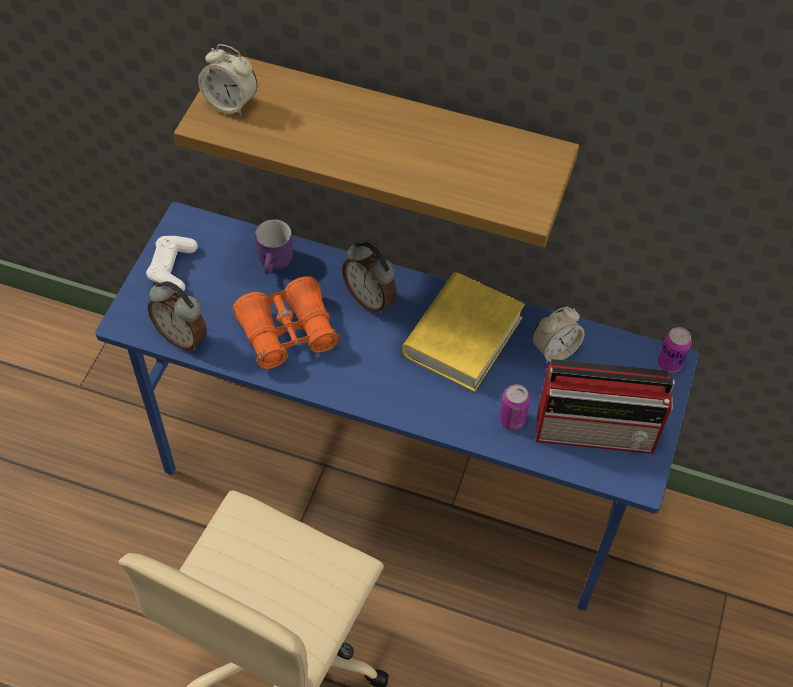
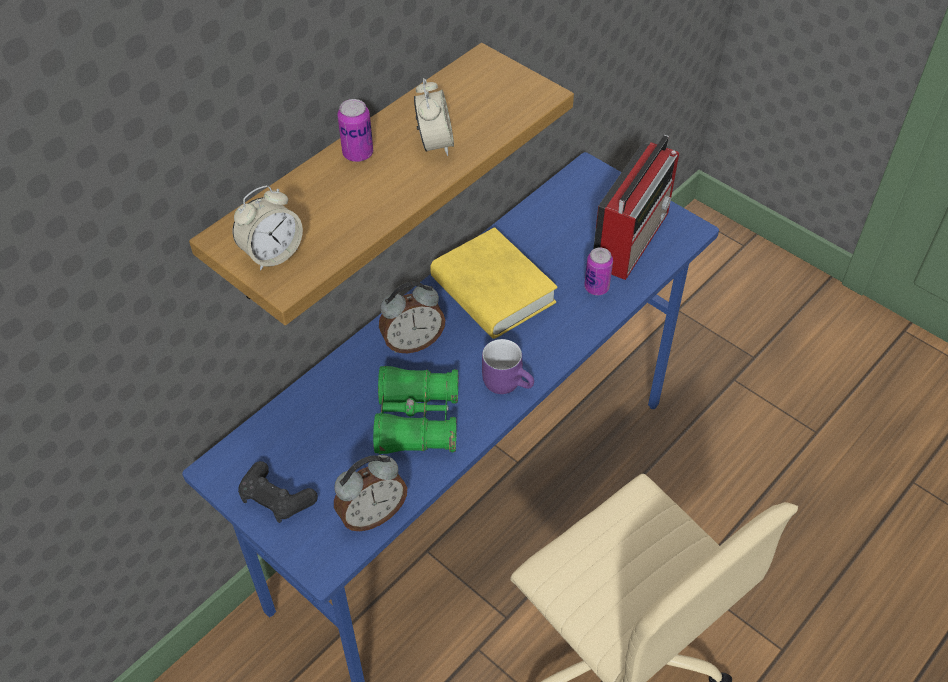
camera: 65 degrees left, 5 degrees down
white game controller [146,236,198,292] -> black game controller [238,461,318,523]
orange binoculars [233,276,340,369] -> green binoculars [373,366,458,454]
purple mug [255,219,293,275] -> purple mug moved to [482,339,534,394]
alarm clock [532,306,585,363] -> alarm clock moved to [414,78,454,156]
can [657,327,692,373] -> can moved to [337,99,373,162]

